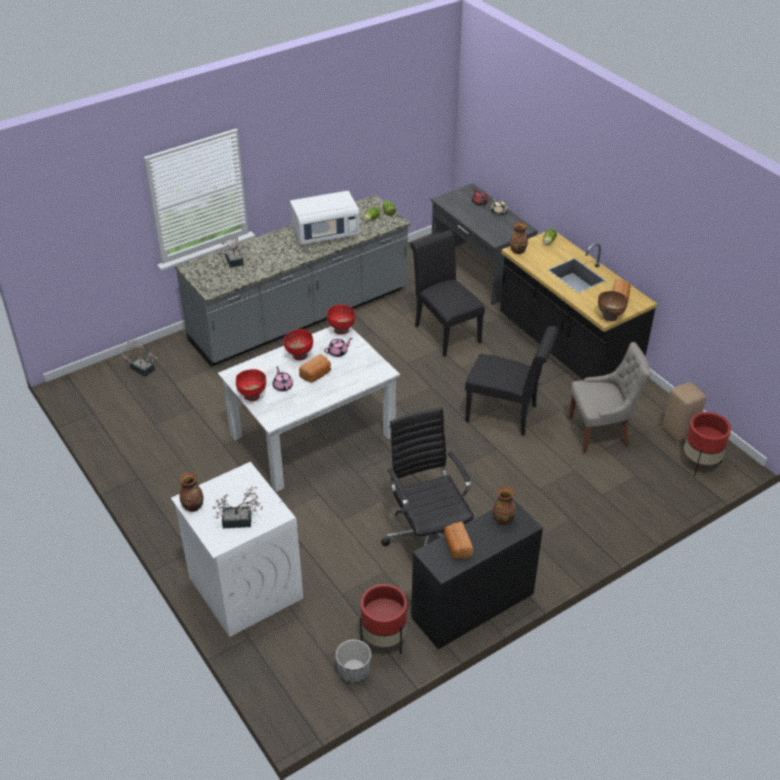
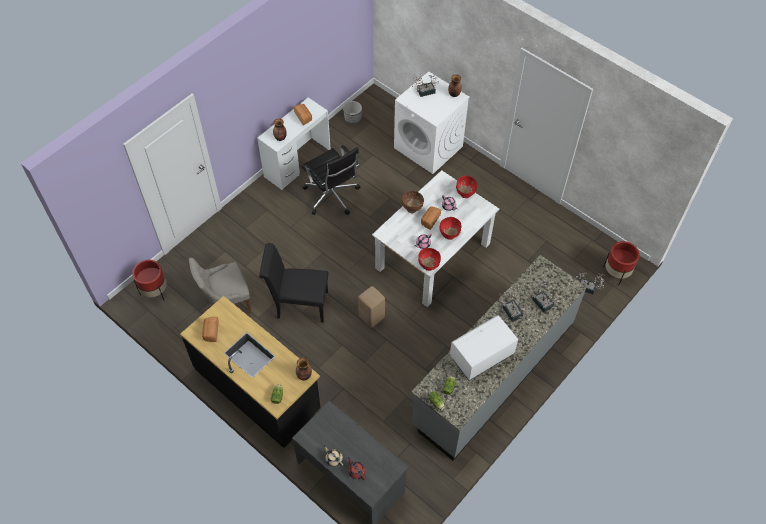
camera: 165 degrees right, 15 degrees up
red planter [360,584,407,654] -> red planter moved to [603,241,640,286]
black chair [410,230,485,357] -> none
black desk [411,499,543,649] -> white desk [257,97,331,190]
brown bowl [598,291,628,321] -> brown bowl moved to [402,191,424,213]
beige stool [663,382,706,442] -> beige stool moved to [358,286,385,328]
none -> potted plant [500,286,528,322]

